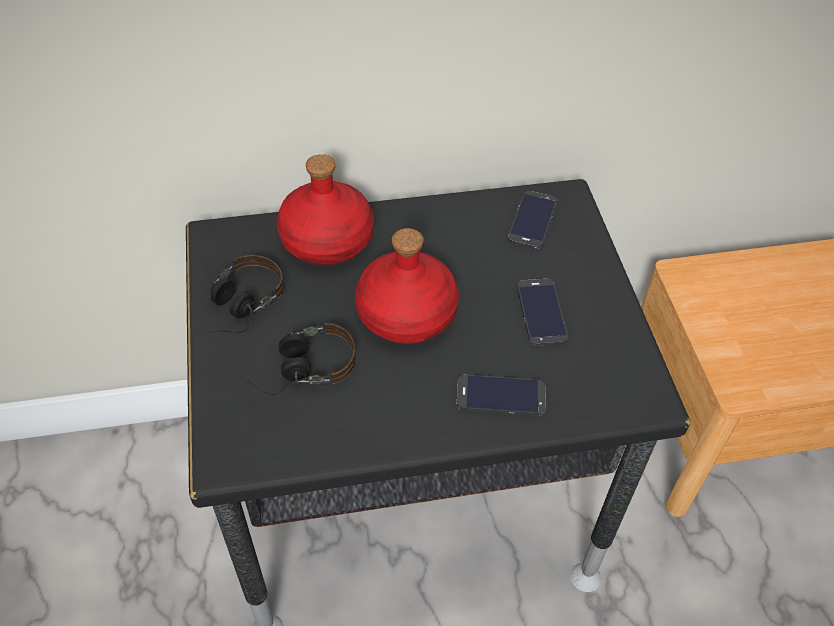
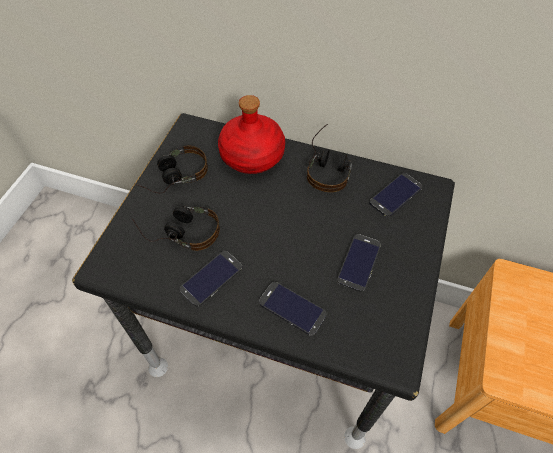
camera: 30 degrees right, 5 degrees up
red bottle [355,228,459,344] -> none
none -> phone [180,251,242,307]
none -> headphones [307,124,352,192]

